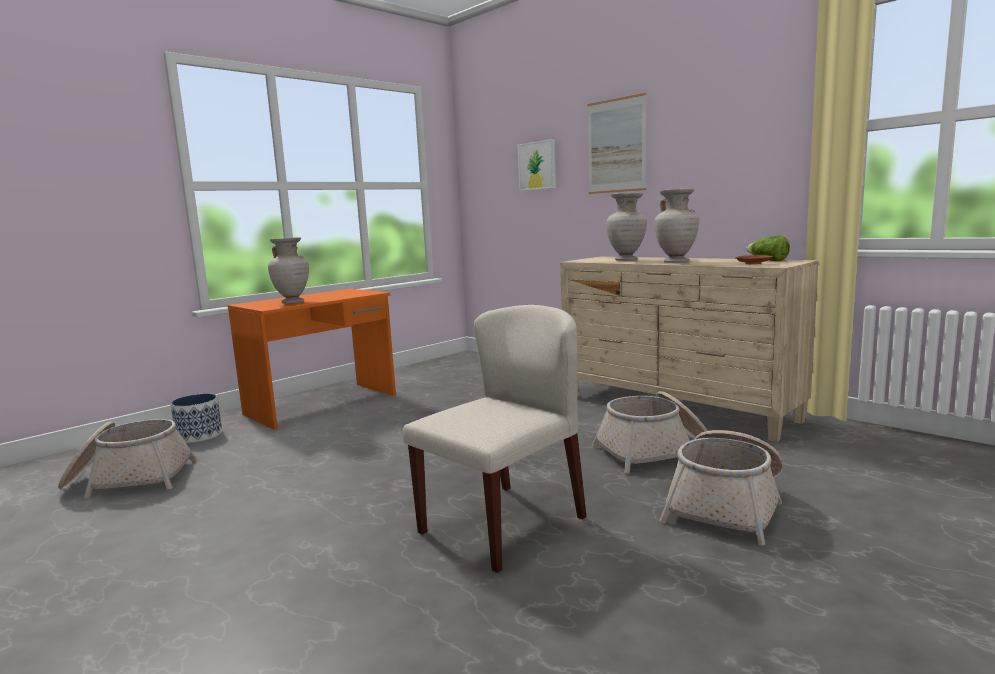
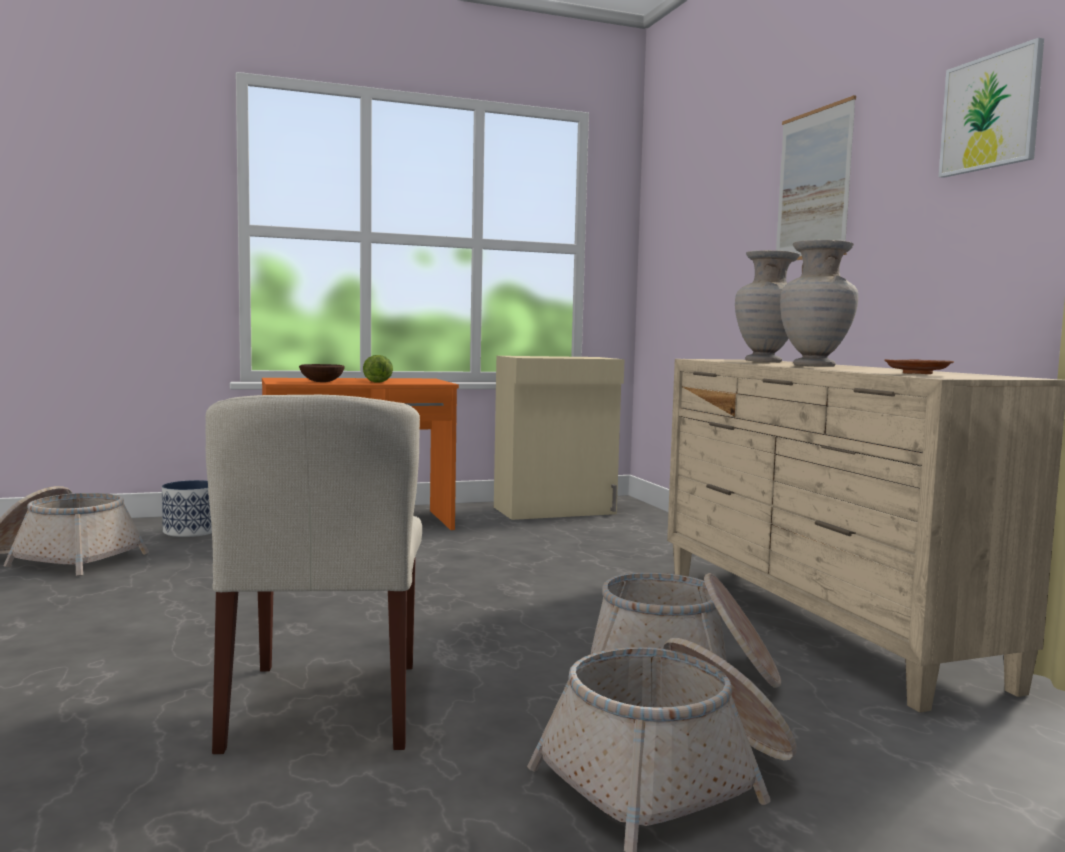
camera: 25 degrees right, 5 degrees down
beige vase [268,237,309,304] -> brown bowl [299,364,345,382]
beige chair [403,305,587,573] -> beige chair turned 105 degrees clockwise [206,395,422,754]
picture [518,139,556,191] -> picture moved to [939,38,1044,178]
lettuce [746,236,790,261] -> lettuce moved to [363,355,393,383]
none -> beige cabinet [494,356,625,520]

